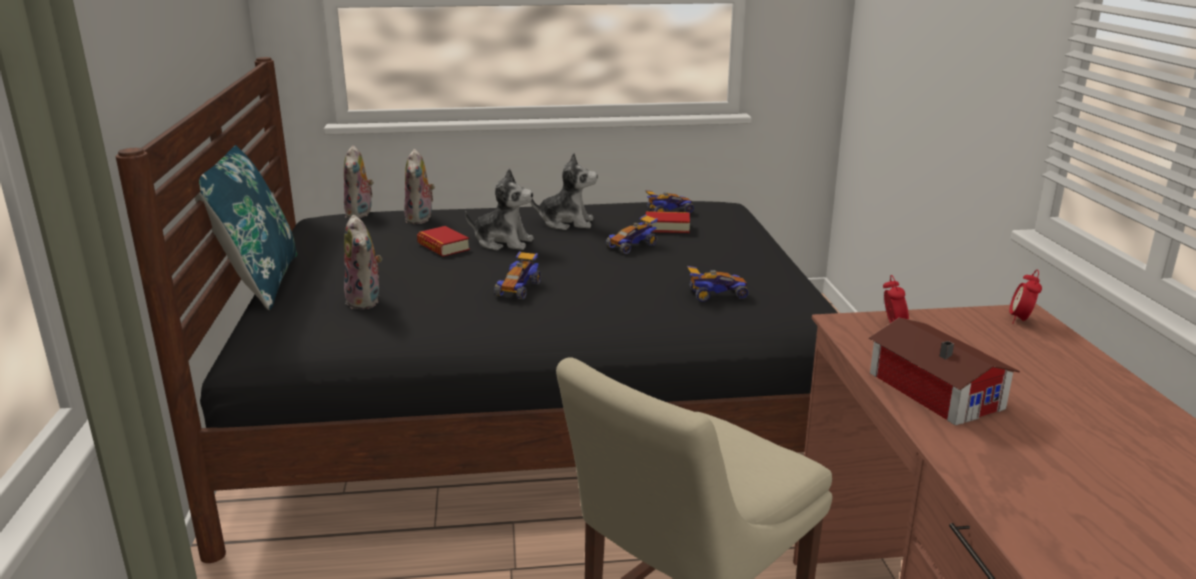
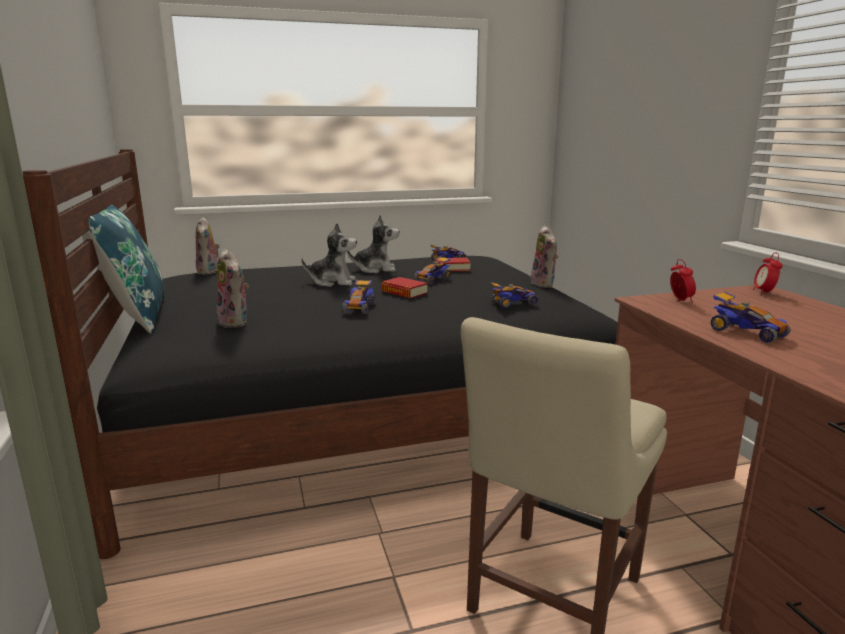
camera: 10 degrees left, 5 degrees down
plush toy [404,149,435,224] -> plush toy moved to [529,225,558,288]
book [417,226,470,257] -> book moved to [381,277,428,298]
toy house [869,318,1020,425] -> toy car [711,291,791,343]

